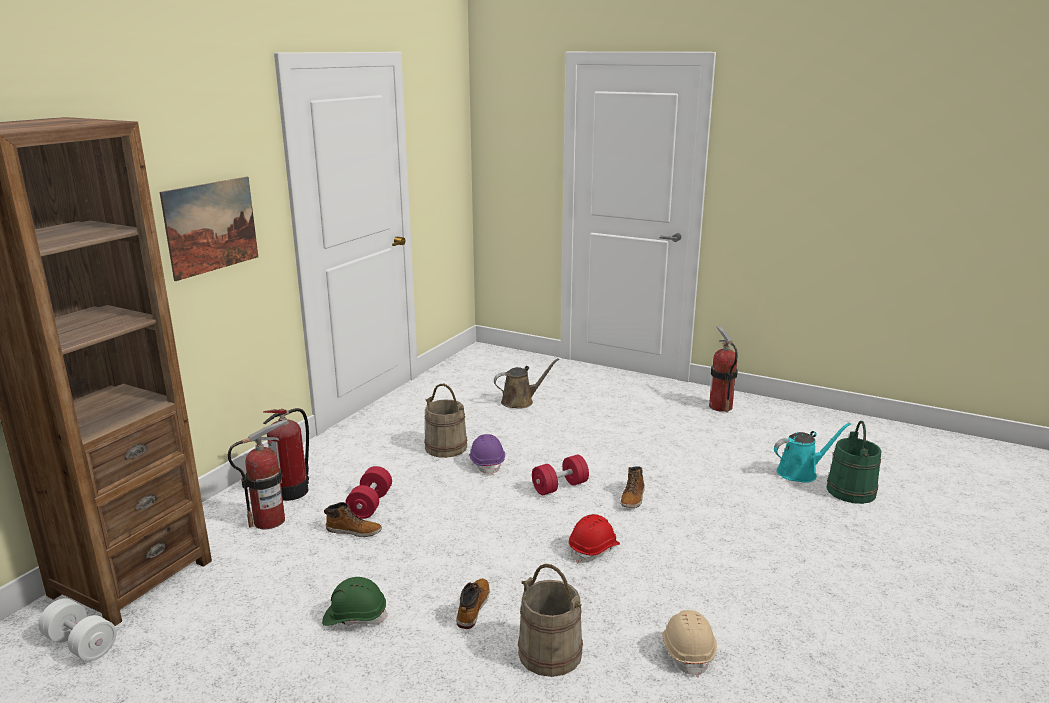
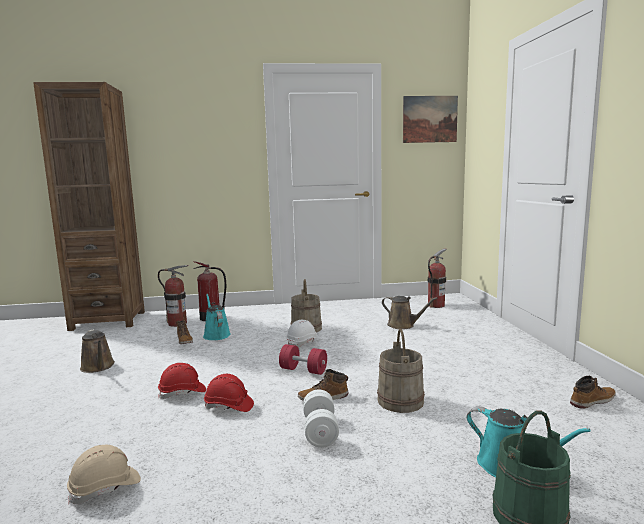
camera: 55 degrees right, 10 degrees down
white dumbbell [38,598,116,661] -> white dumbbell moved to [303,390,339,447]
picture [159,177,258,281] -> picture moved to [403,96,458,143]
green hard hat [322,577,388,626] -> brown watering can [80,329,115,373]
red dumbbell [345,466,392,519] -> turquoise watering can [203,294,231,340]
boot [457,579,489,629] -> boot moved to [570,376,616,409]
purple hard hat [469,434,505,475] -> white hard hat [286,320,319,347]
beige bucket [518,564,583,677] -> beige bucket moved to [377,329,425,413]
fire extinguisher [709,326,738,413] -> fire extinguisher moved to [428,249,447,308]
none -> red hard hat [158,363,206,399]

